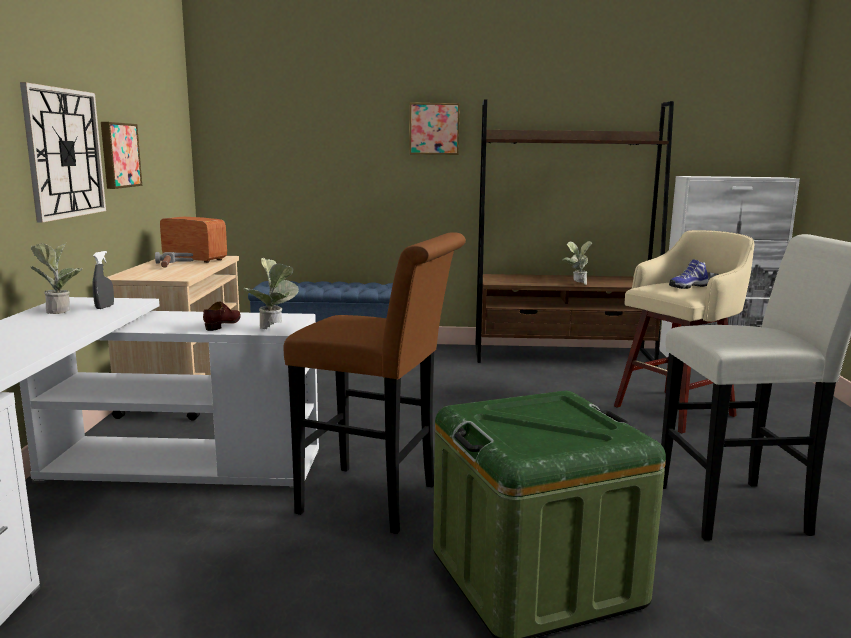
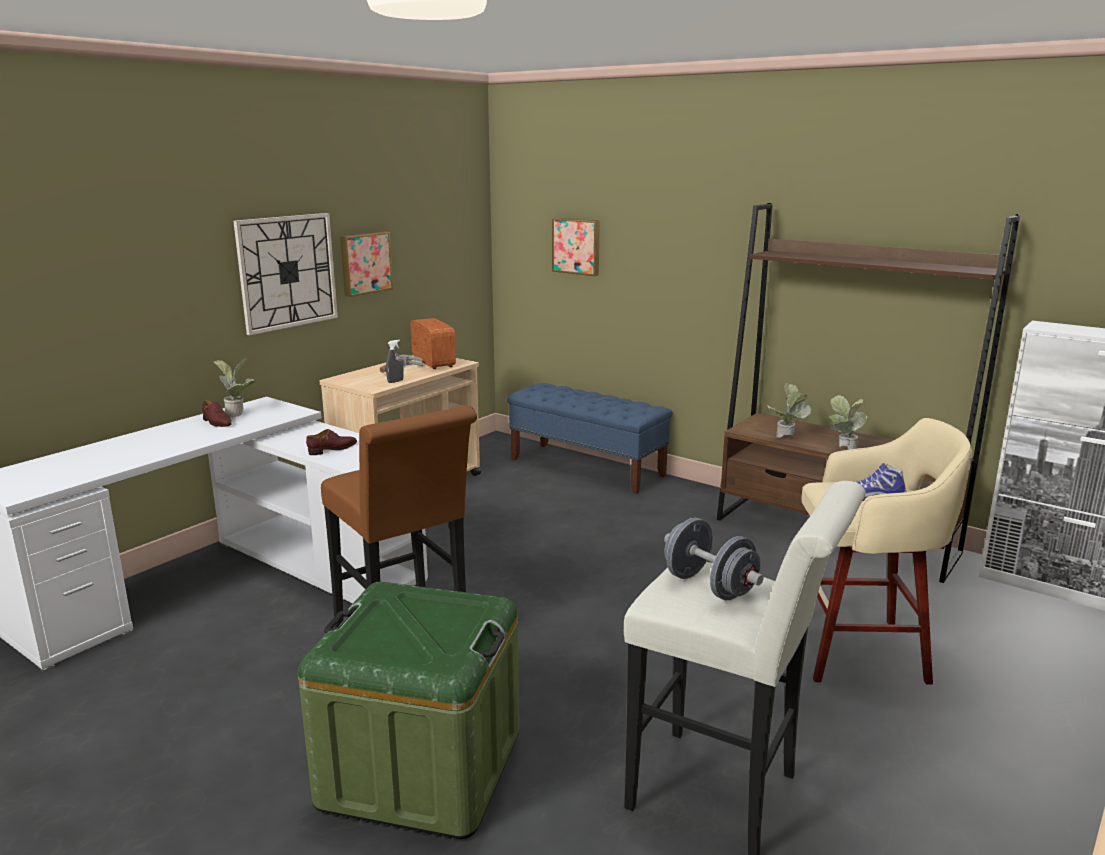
camera: 35 degrees right, 5 degrees up
grey spray bottle [92,251,114,309] -> grey spray bottle moved to [386,340,404,383]
potted plant [243,258,299,329] -> potted plant moved to [767,383,811,439]
picture [409,103,460,155] -> picture moved to [552,218,600,276]
none -> brown shoe [202,400,232,427]
none -> grey dumbbell [664,518,764,600]

